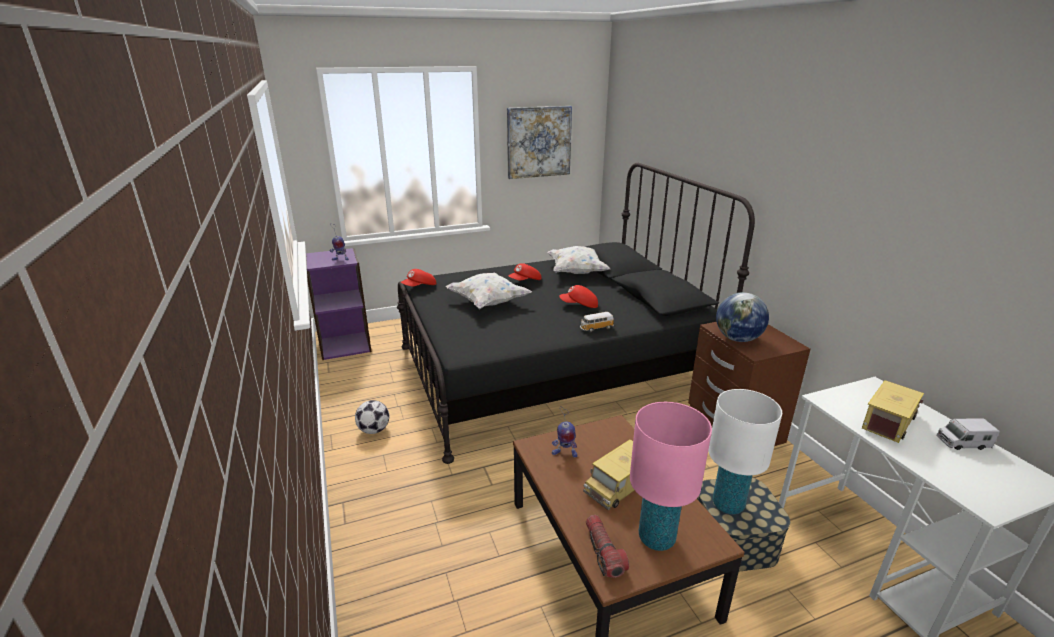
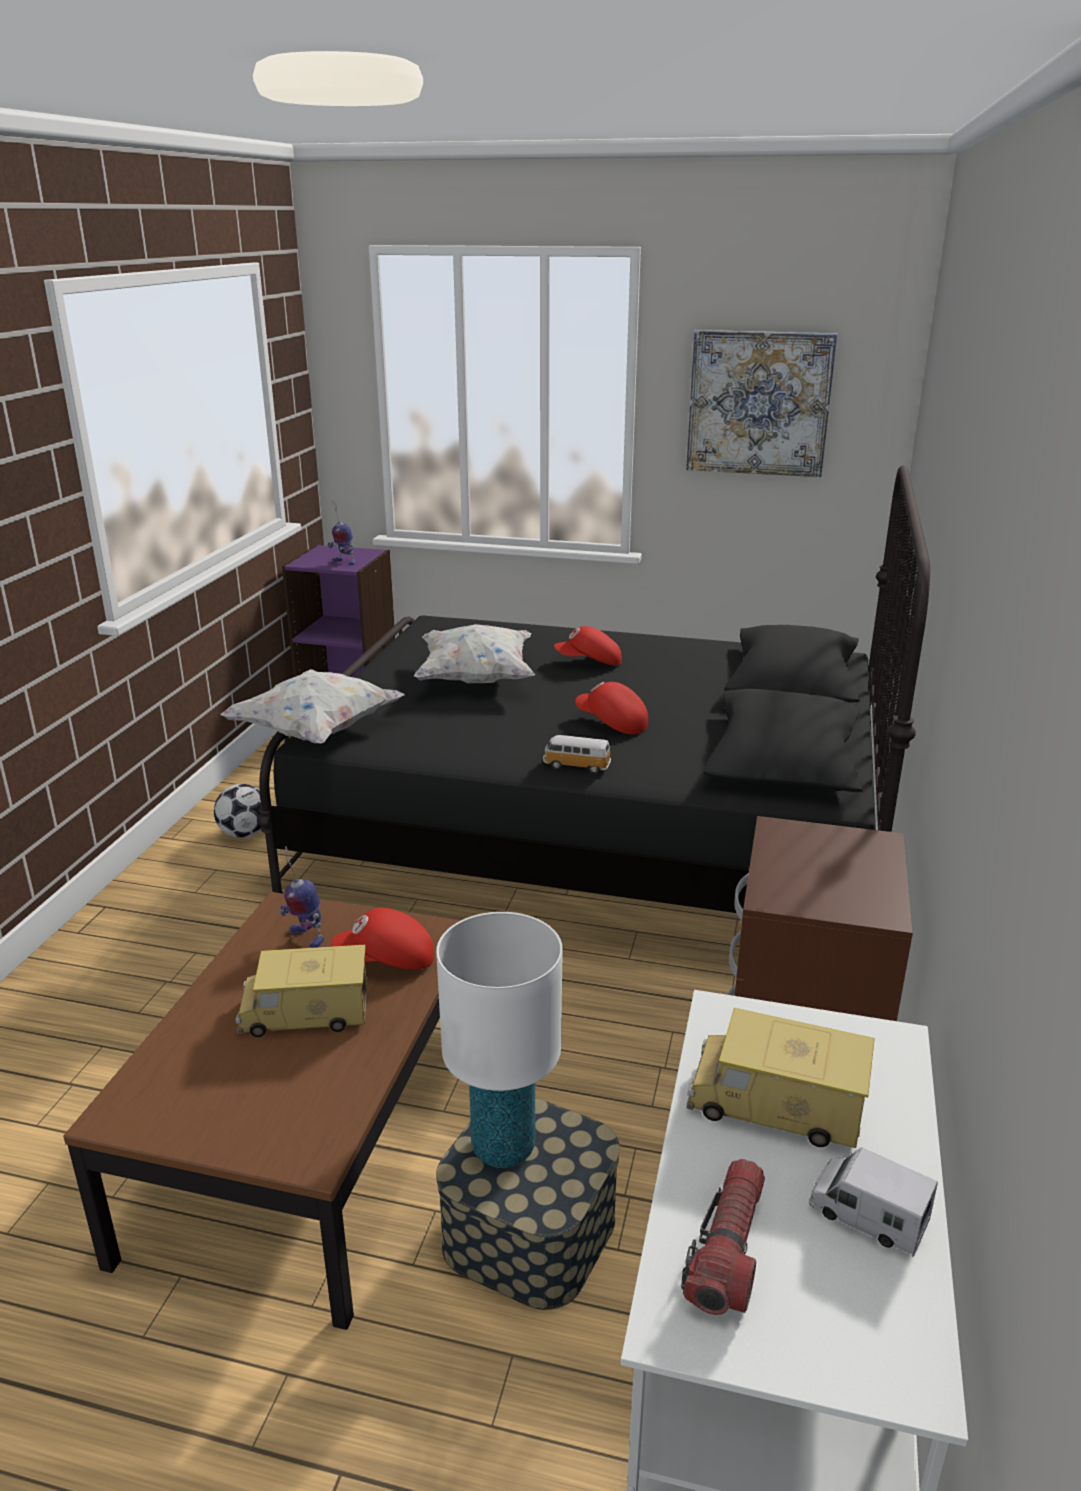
camera: 35 degrees right, 0 degrees up
red cap [401,269,436,286] -> red cap moved to [331,908,434,970]
white pillow [547,246,610,274] -> white pillow moved to [221,669,404,744]
flashlight [586,515,629,578] -> flashlight moved to [681,1159,765,1315]
pink table lamp [630,402,712,551] -> none
globe [716,292,769,342] -> none
toy truck [862,380,924,443] -> toy truck turned 150 degrees counterclockwise [686,1008,875,1148]

